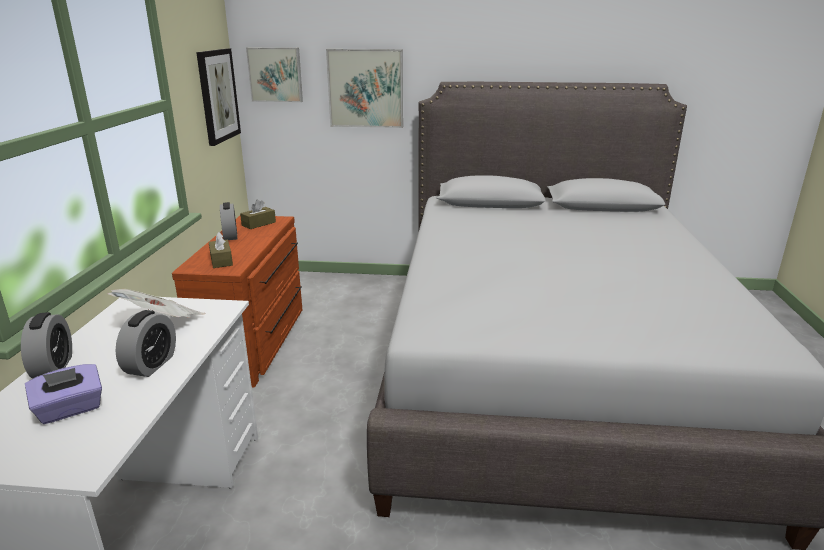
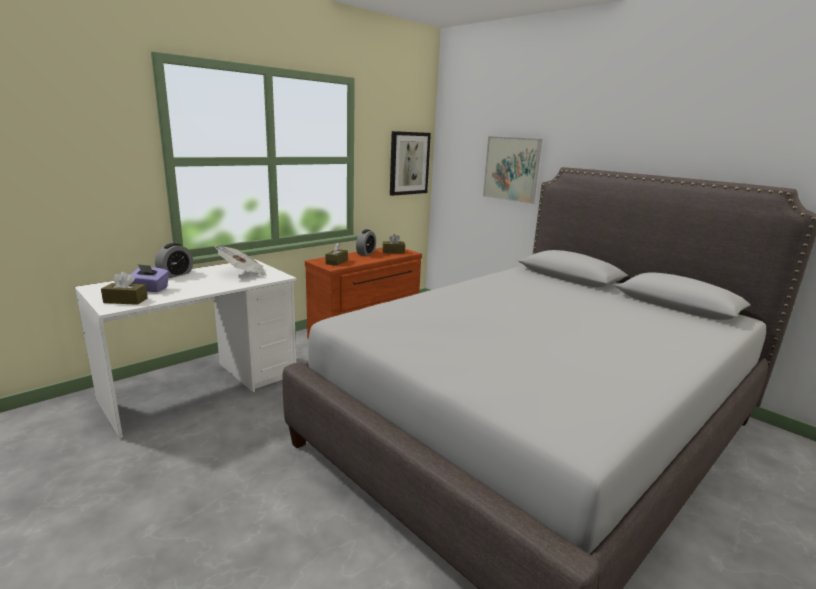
camera: 40 degrees right, 5 degrees down
alarm clock [115,310,176,377] -> none
picture [246,47,303,102] -> none
none -> brown tissue box [101,272,148,305]

